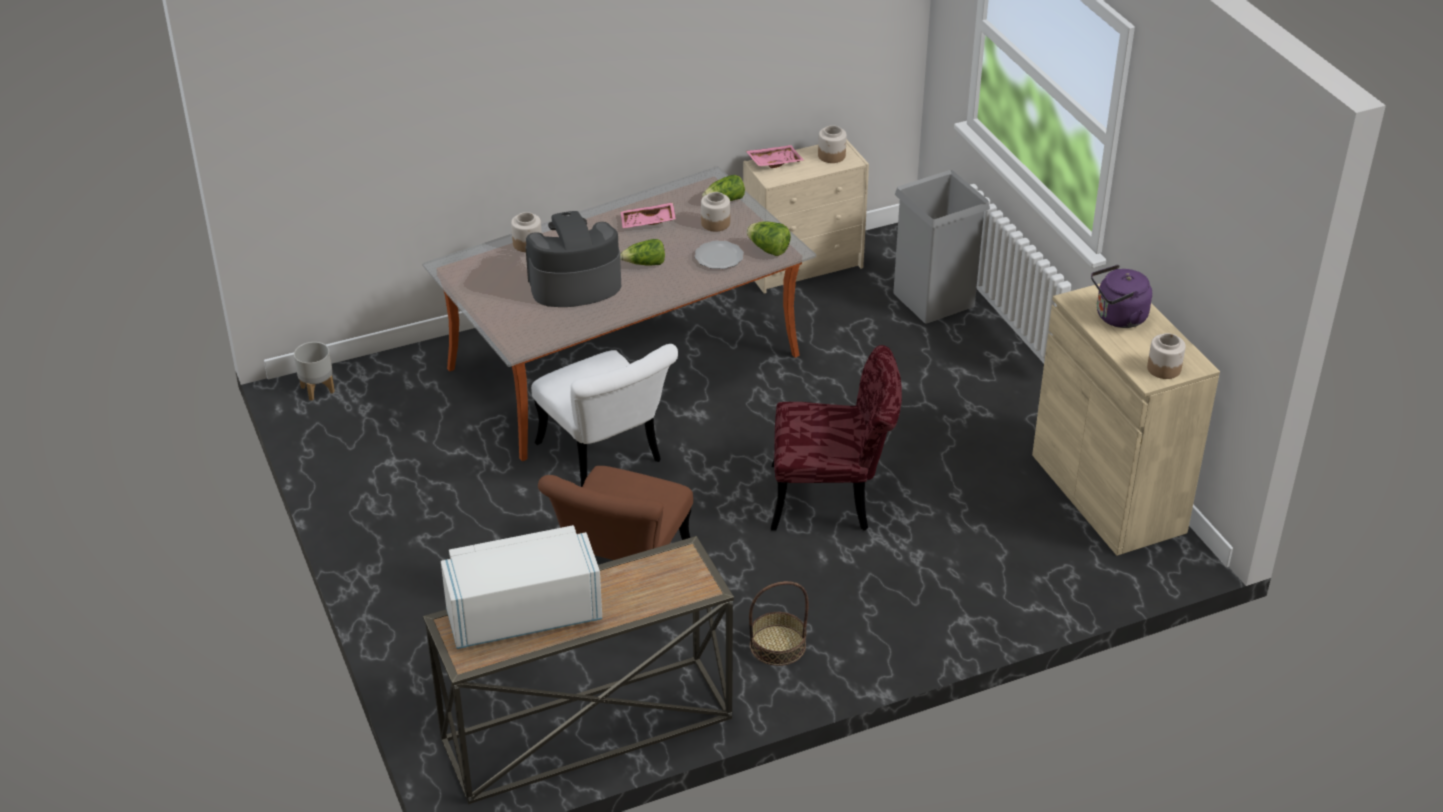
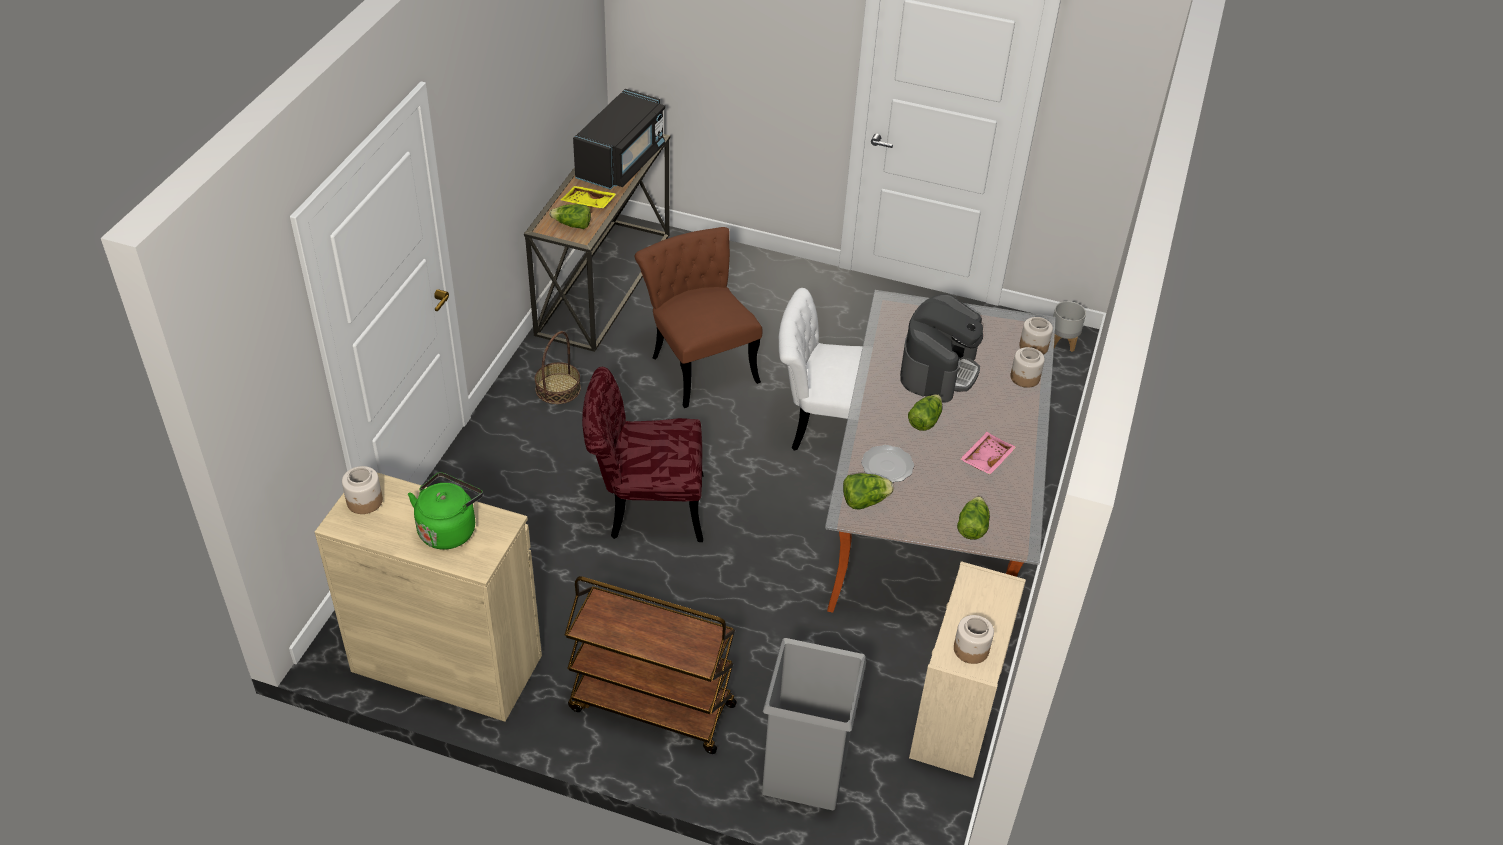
camera: 130 degrees right, 5 degrees up
white microwave [441,525,602,649] -> black microwave [573,89,665,190]
jar [701,192,730,232] -> jar moved to [1019,317,1053,355]
pink tray [746,145,804,168] -> none
red chair [771,345,902,531] -> red chair turned 45 degrees clockwise [582,367,703,542]
purple kettle [1091,265,1152,328] -> green kettle [408,472,483,550]
none -> lettuce [549,204,591,229]
none -> yellow tray [560,186,616,209]
none -> brown cart [565,576,737,754]

